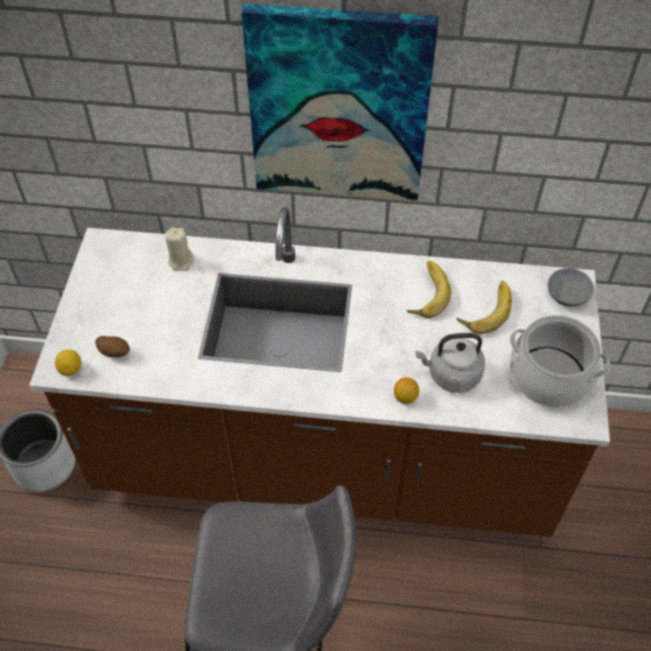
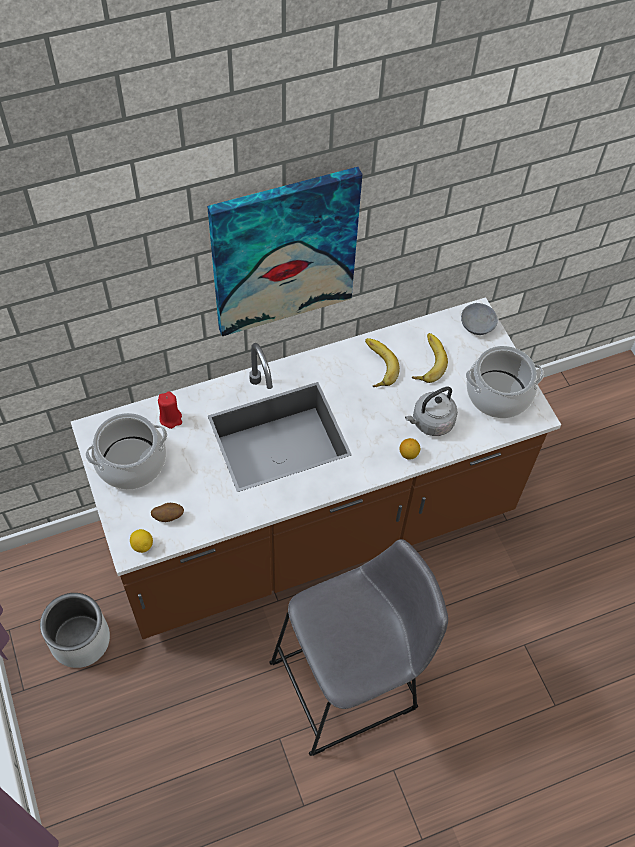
camera: 30 degrees left, 5 degrees up
beige candle [165,227,194,271] -> red candle [158,391,182,429]
none -> cooking pot [85,413,167,490]

